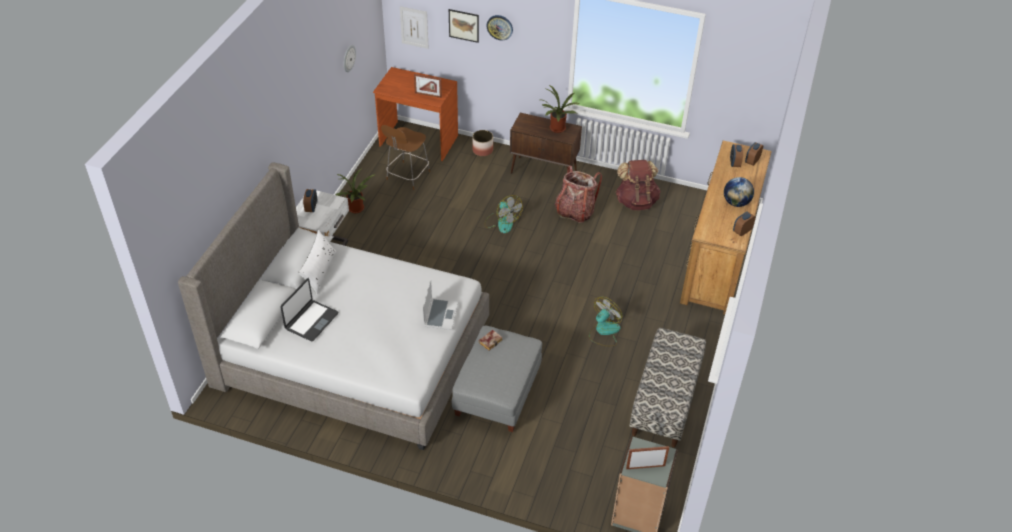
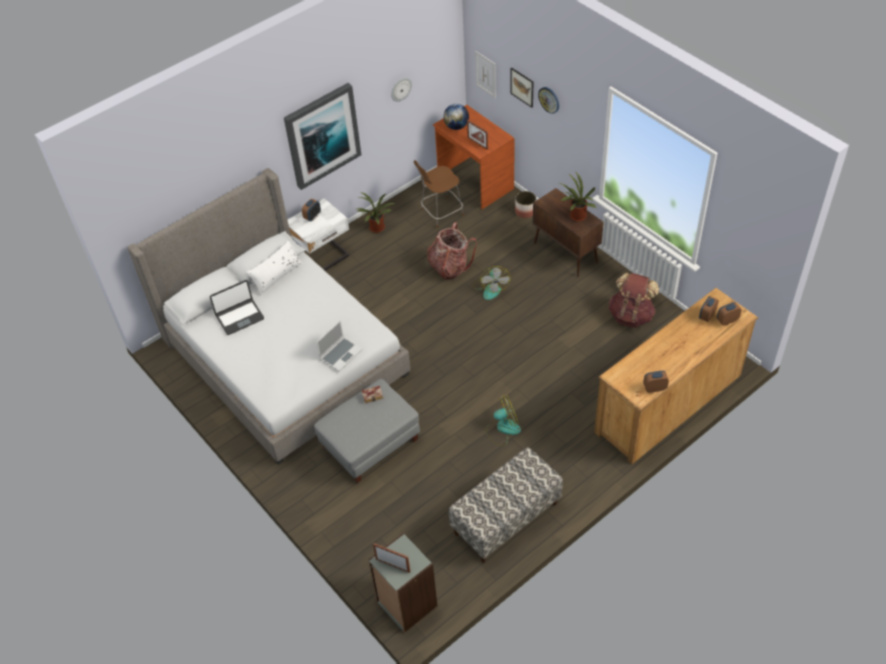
camera: 35 degrees right, 5 degrees up
backpack [555,166,602,223] -> backpack moved to [427,222,477,280]
globe [724,177,754,207] -> globe moved to [444,104,469,130]
none -> picture [284,83,361,190]

